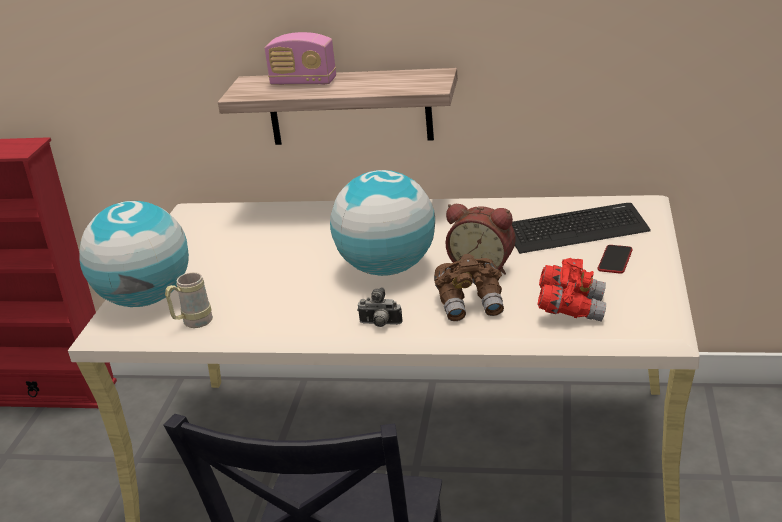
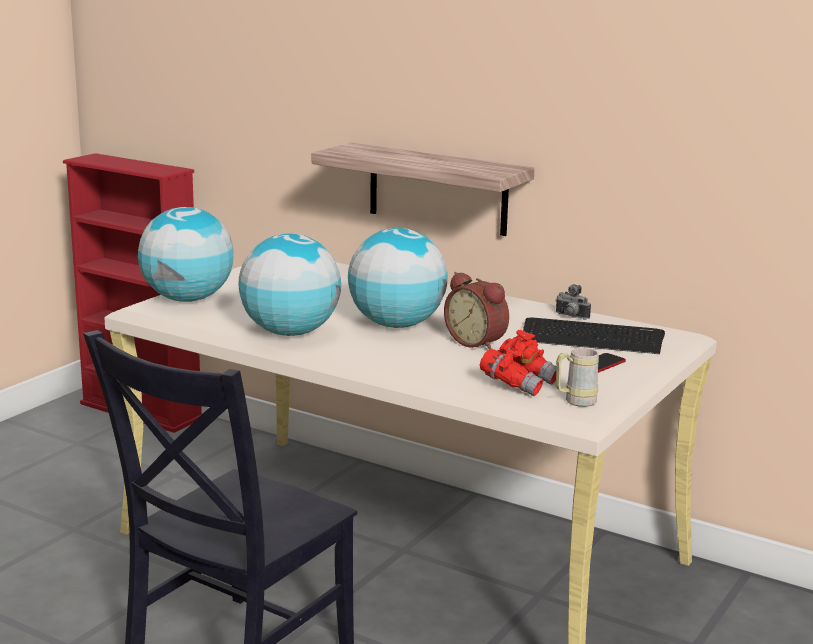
camera: 20 degrees right, 10 degrees down
beige mug [165,272,213,328] -> beige mug moved to [556,348,599,407]
radio [265,32,336,85] -> none
camera [357,287,403,327] -> camera moved to [555,284,591,320]
brown binoculars [434,254,504,321] -> none
none -> globe [238,233,341,336]

